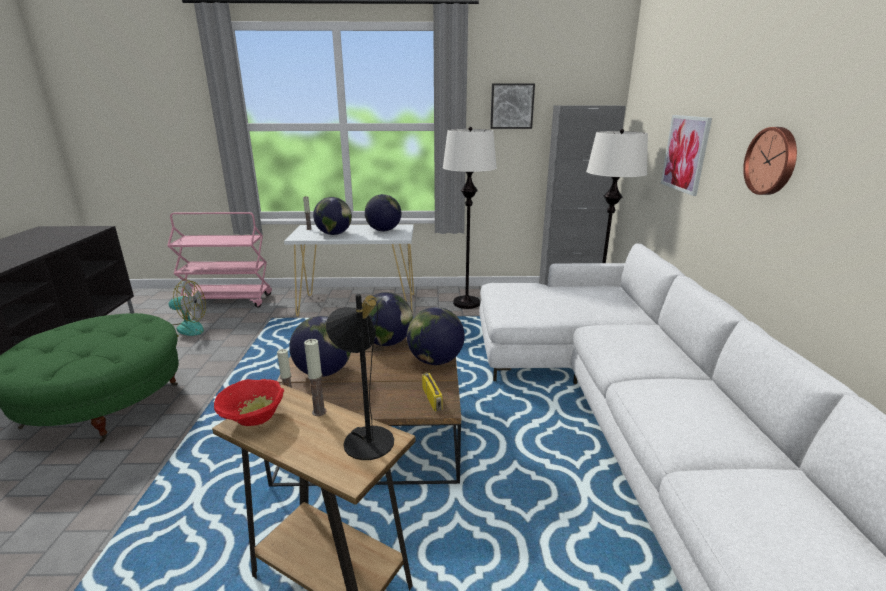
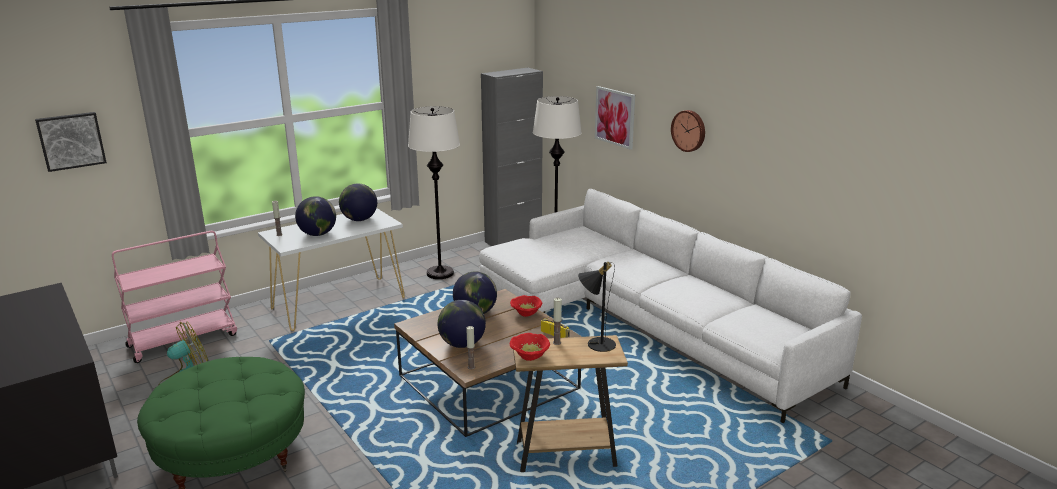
camera: 35 degrees left, 0 degrees up
globe [407,307,465,365] -> red bowl [510,295,543,317]
picture [490,84,535,129] -> picture moved to [35,112,107,172]

